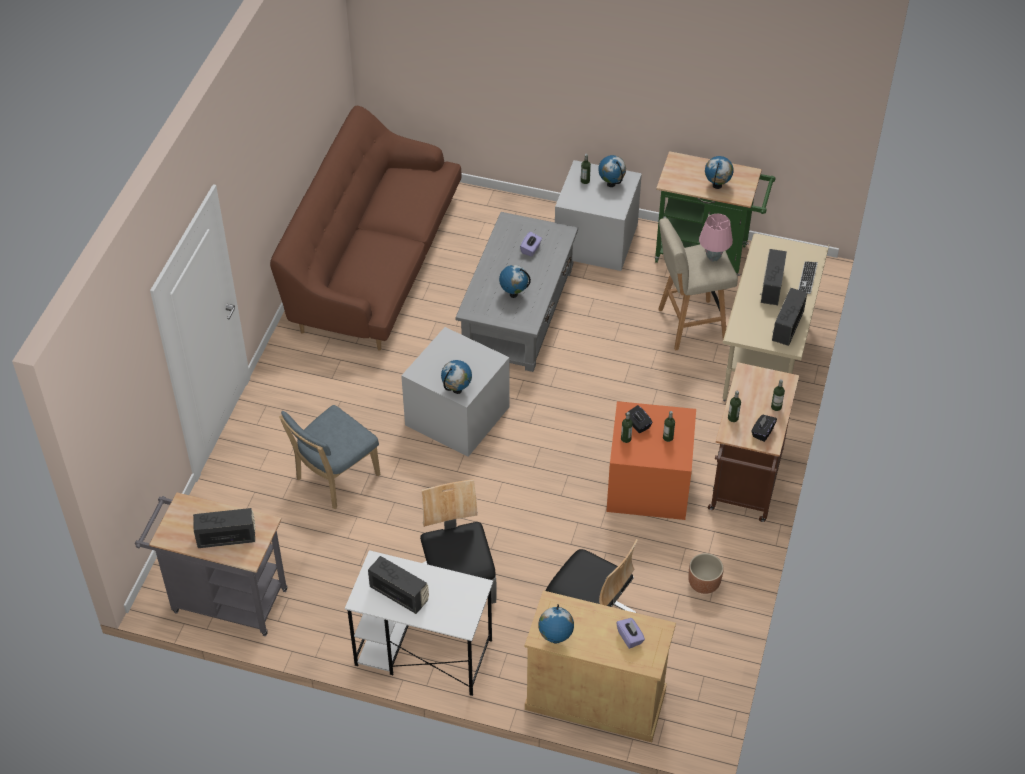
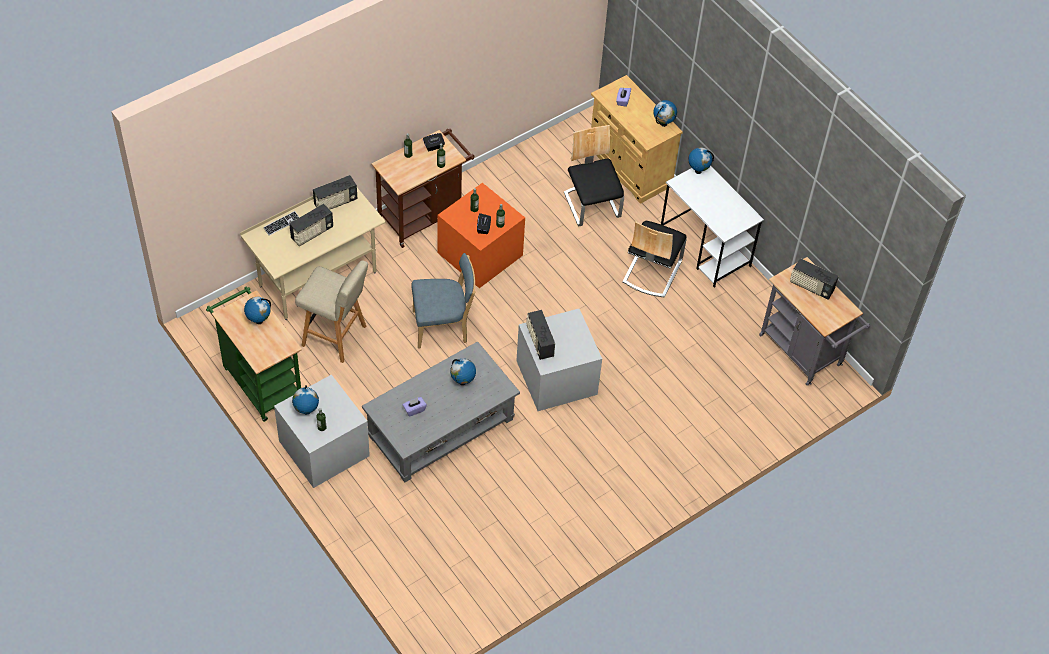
camera: 145 degrees left, 5 degrees up
brown sofa [270,106,461,351] -> none
blue chair [279,405,380,509] -> blue chair moved to [411,253,476,349]
radio [368,556,429,614] -> radio moved to [526,310,555,360]
globe [441,360,472,394] -> globe moved to [688,147,714,174]
brown planter [688,553,724,594] -> none
pink table lamp [699,214,733,262] -> none

